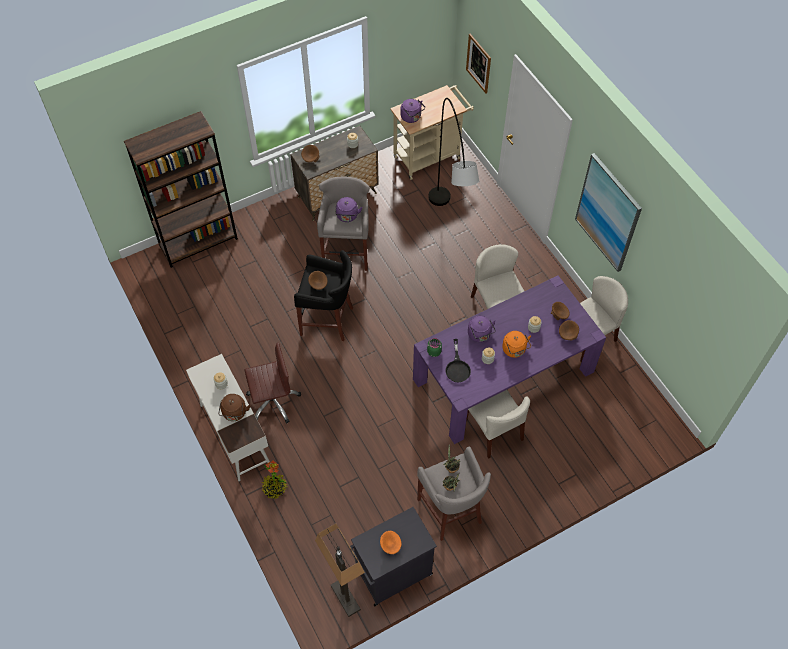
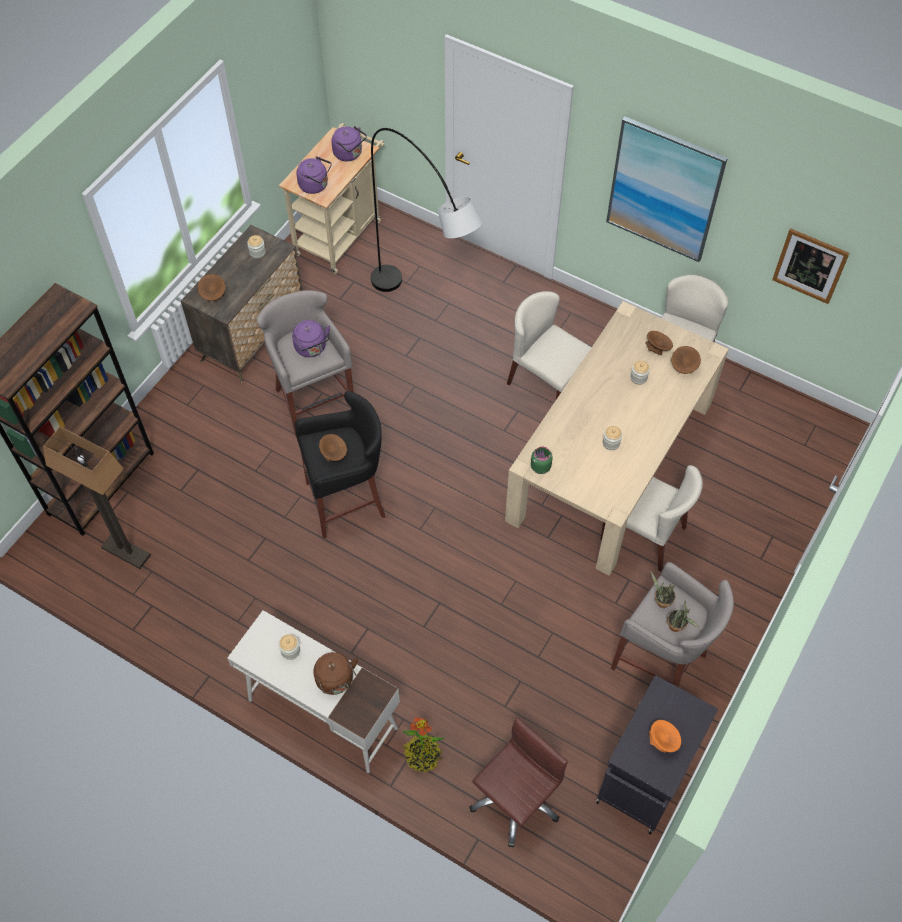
camera: 30 degrees left, 0 degrees up
brown office chair [244,342,301,423] -> brown office chair moved to [470,717,568,847]
floor lamp [315,524,365,617] -> floor lamp moved to [43,426,151,569]
purple dining table [413,276,606,444] -> beige dining table [505,301,729,576]
black frying pan [445,339,471,383] -> none
picture [466,34,491,94] -> picture moved to [772,228,850,304]
purple kettle [468,316,496,342] -> purple kettle moved to [331,126,367,161]
orange kettle [502,331,531,358] -> none

